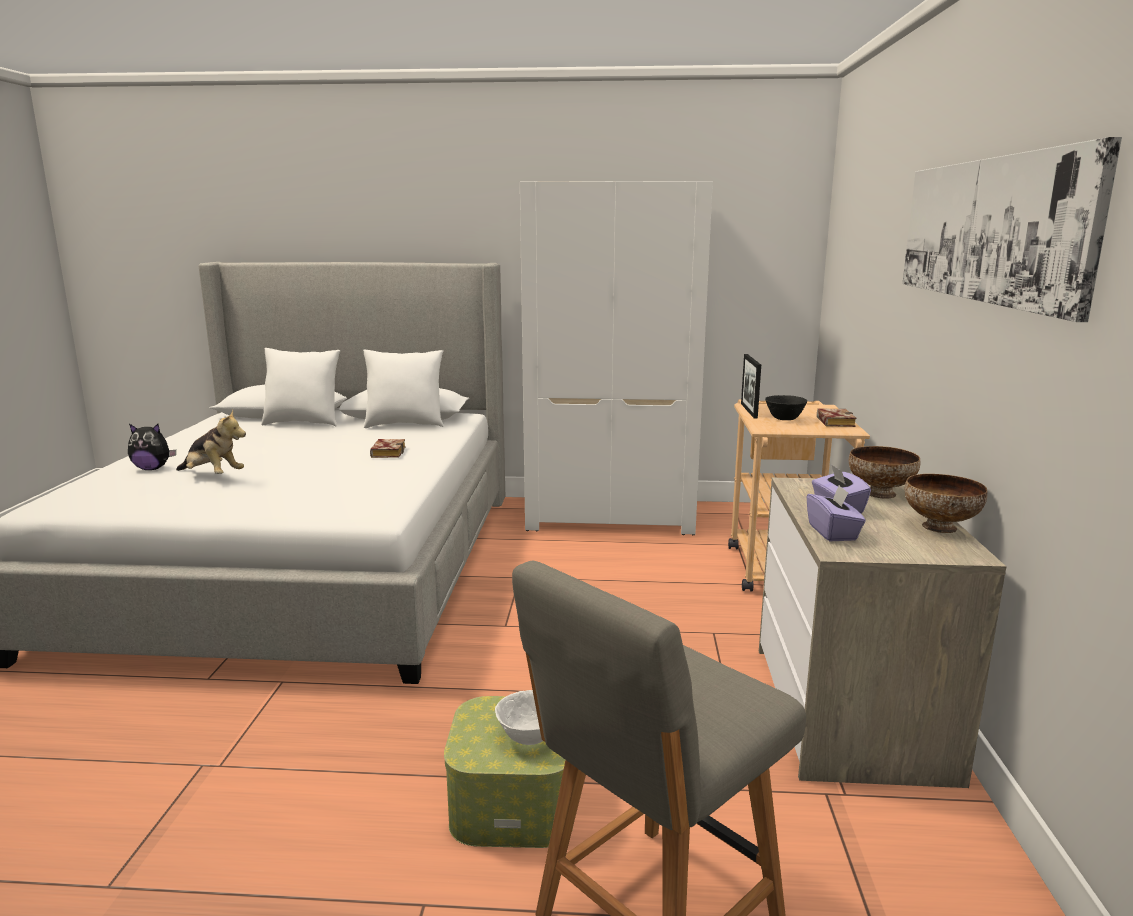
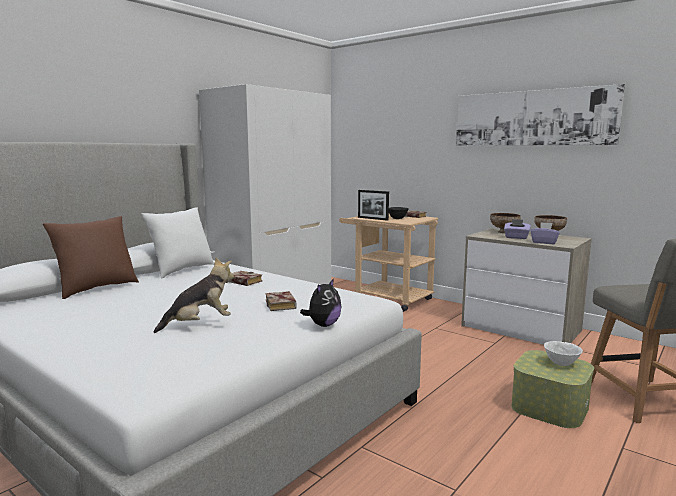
camera: 55 degrees left, 5 degrees down
plush toy [128,424,176,470] -> plush toy moved to [300,278,342,327]
white pillow [261,348,340,426] -> brown pillow [43,216,139,299]
none -> book [265,291,297,311]

